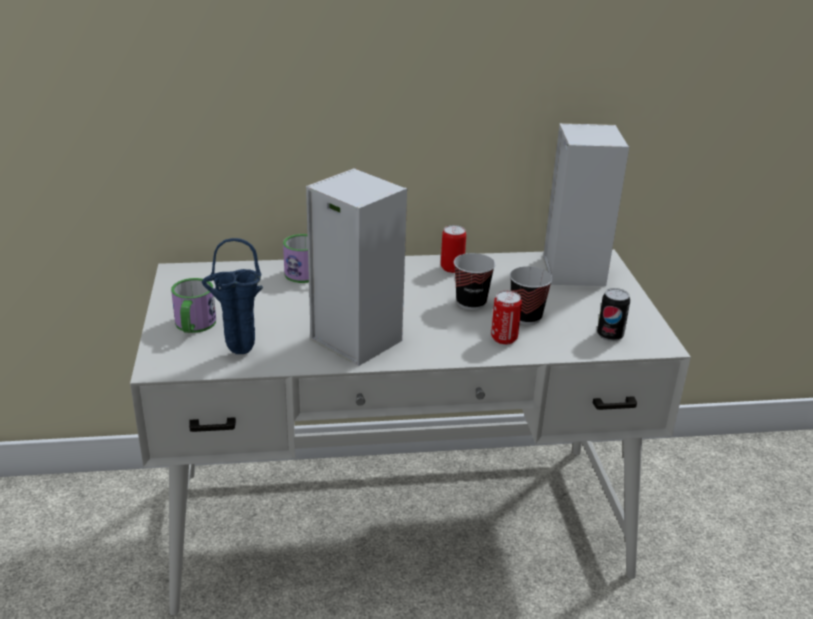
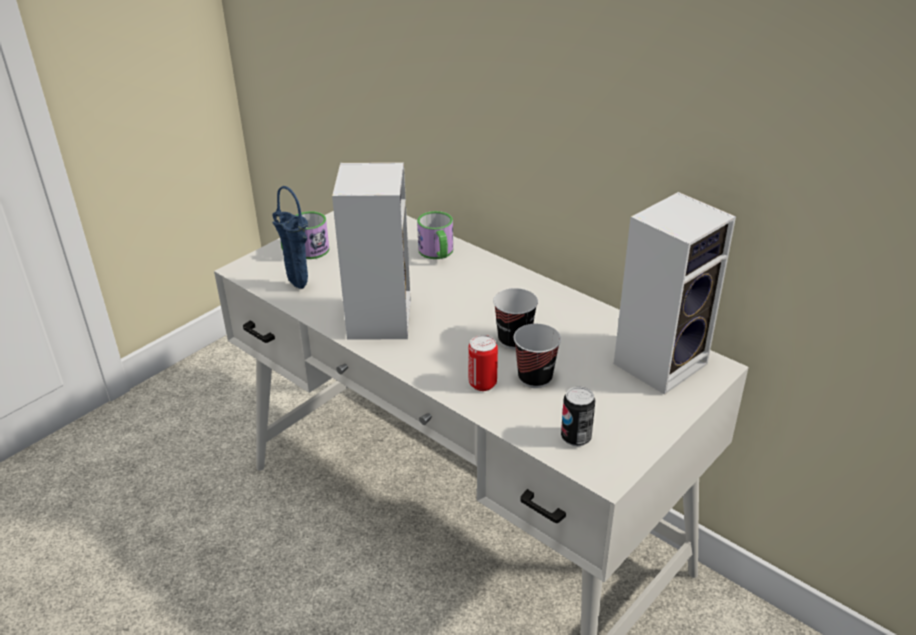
camera: 50 degrees right, 5 degrees up
can [441,225,466,273] -> none

